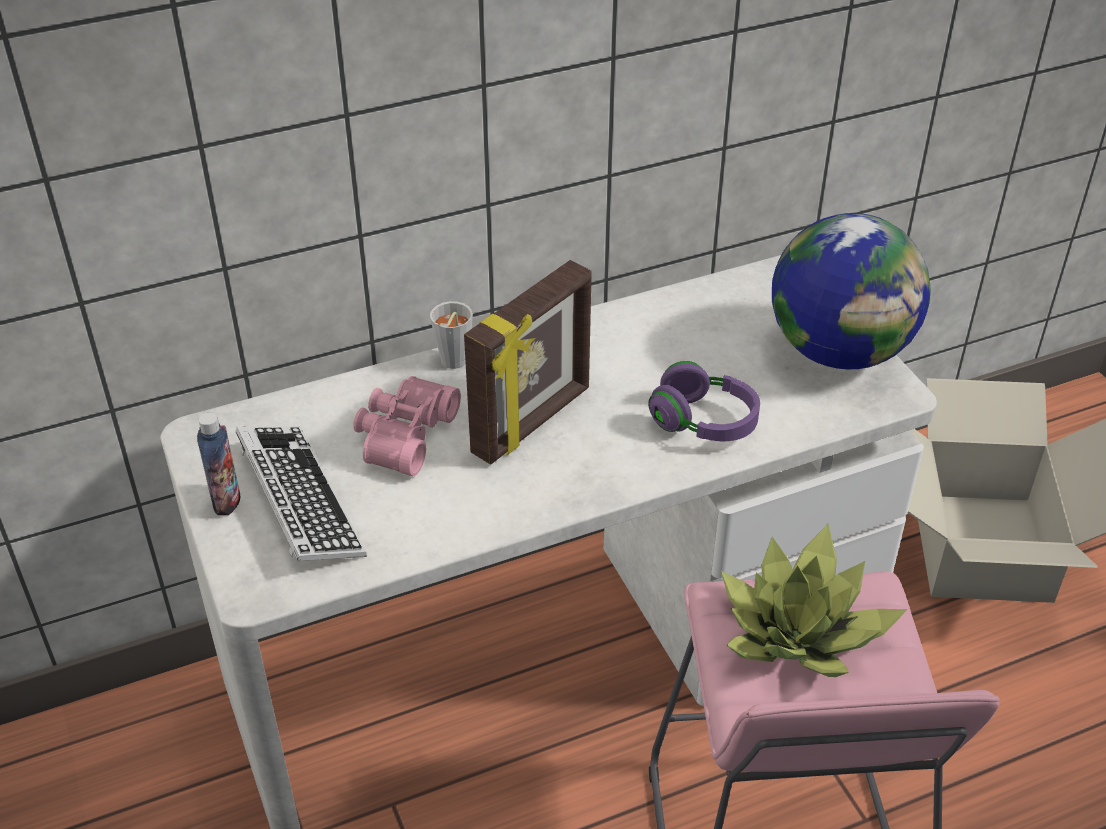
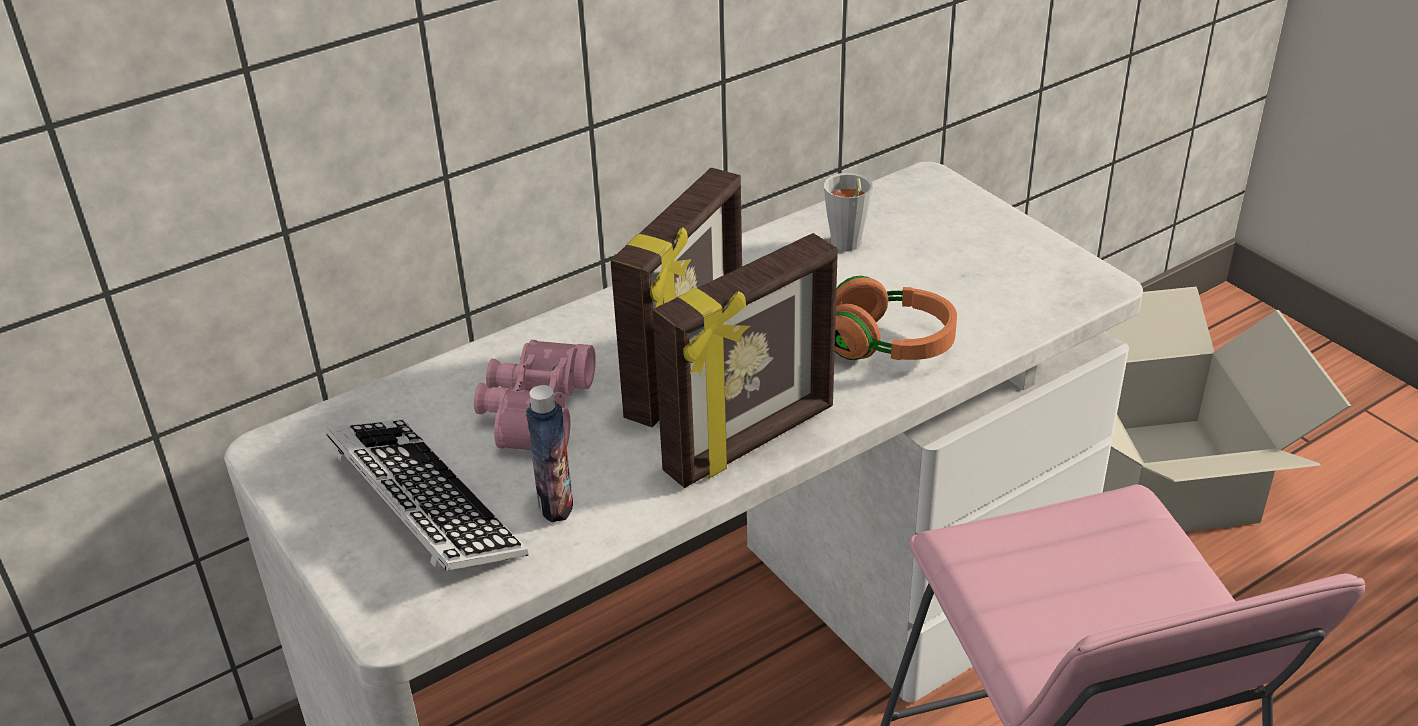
camera: 10 degrees left, 5 degrees down
bottle [197,412,240,515] -> bottle moved to [526,385,573,522]
grey cup [430,301,473,369] -> grey cup moved to [824,173,873,251]
purple headphones [648,361,760,441] -> orange headphones [835,276,957,360]
potted plant [721,524,908,677] -> none
globe [772,213,931,369] -> none
none -> picture frame [652,233,838,488]

